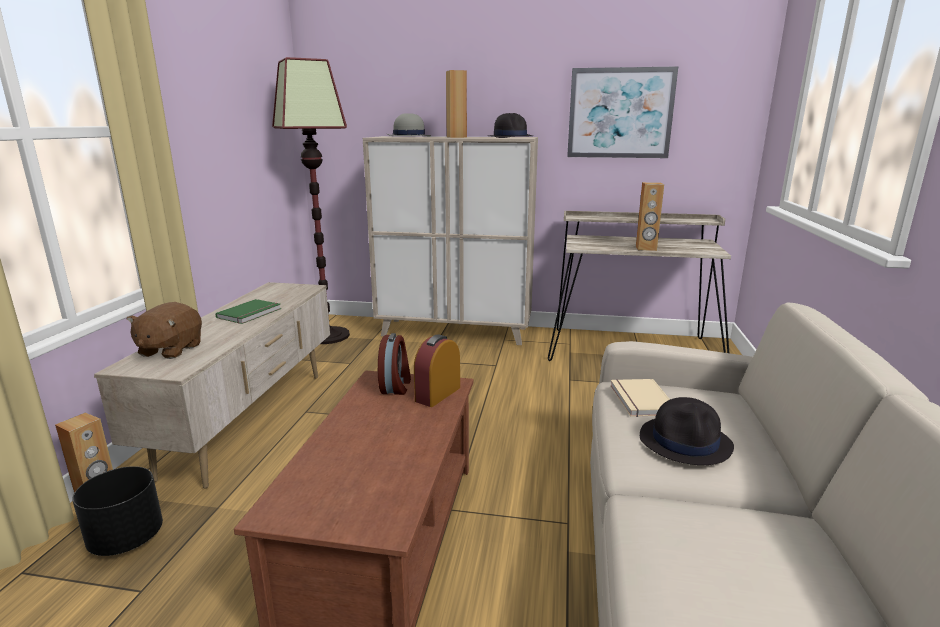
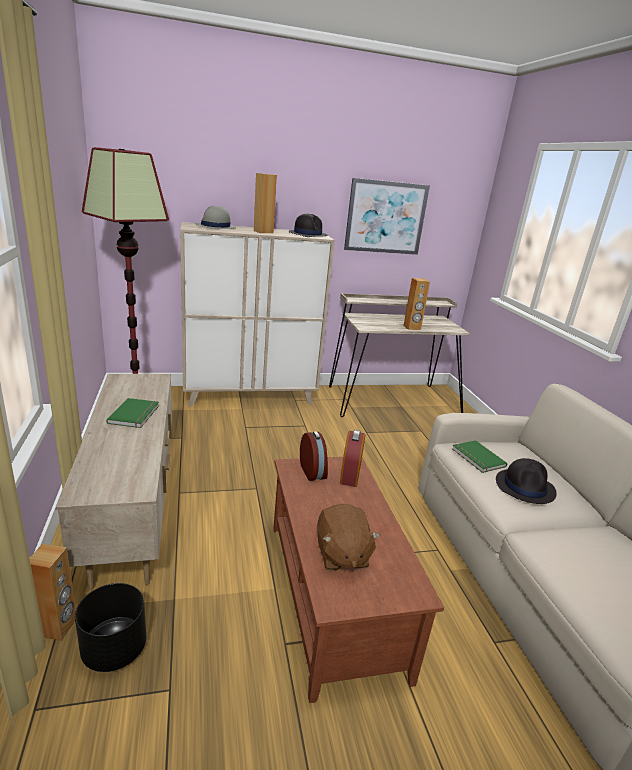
camera: 25 degrees left, 5 degrees up
brown plush toy [127,302,202,359] -> brown plush toy moved to [317,504,380,571]
beige book [610,379,670,417] -> green book [452,440,507,473]

